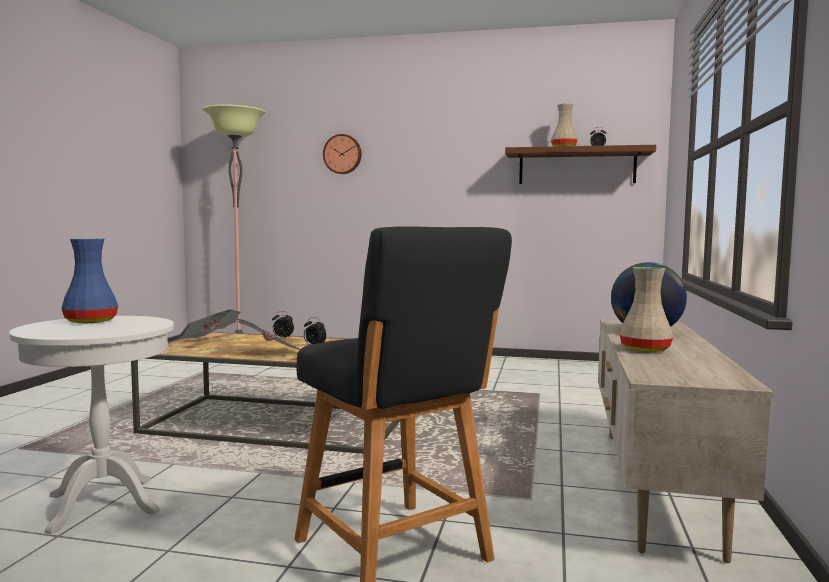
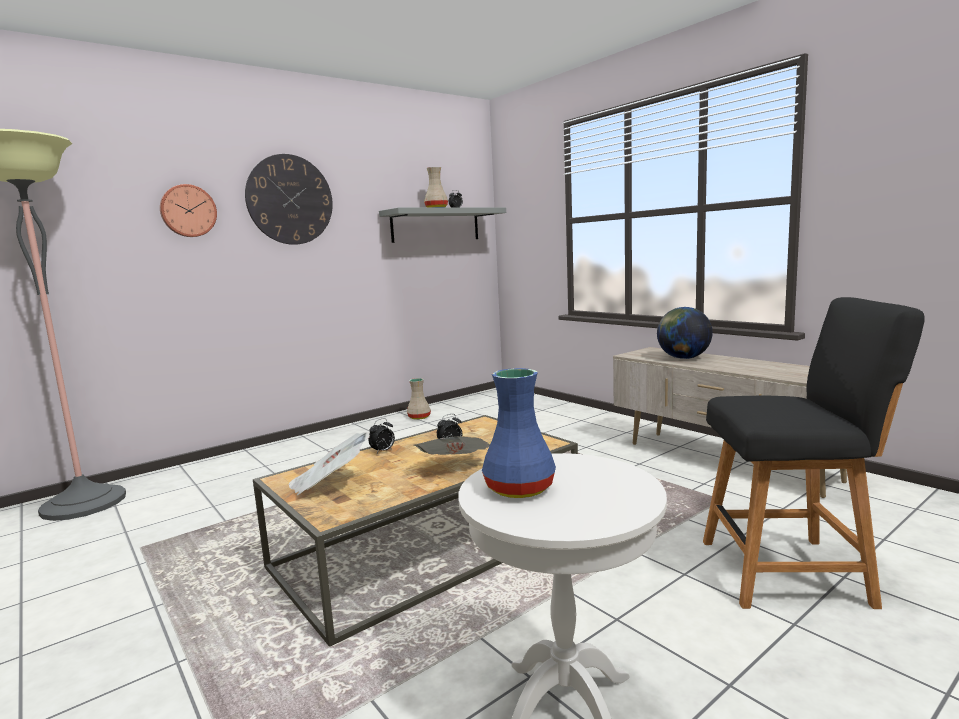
camera: 50 degrees left, 5 degrees up
brown shelf [505,145,656,184] -> grey shelf [379,207,506,243]
beige vase [619,267,673,352] -> beige vase moved to [407,378,431,420]
none -> wall clock [245,154,333,245]

